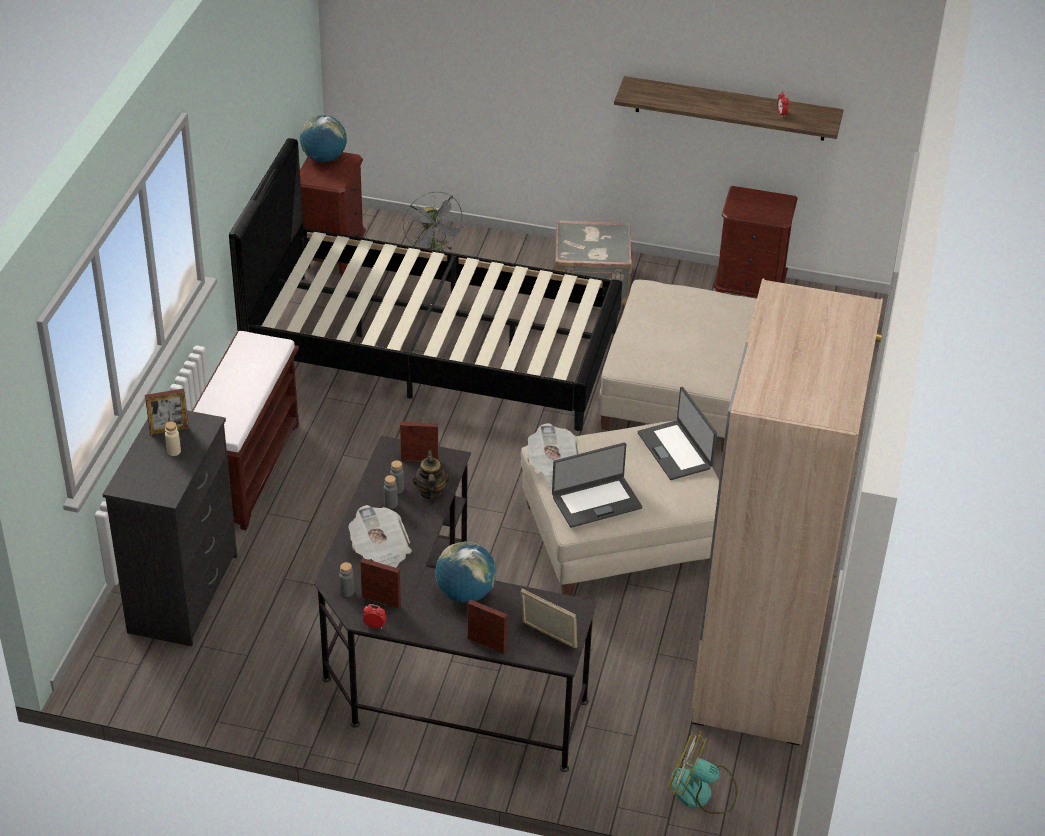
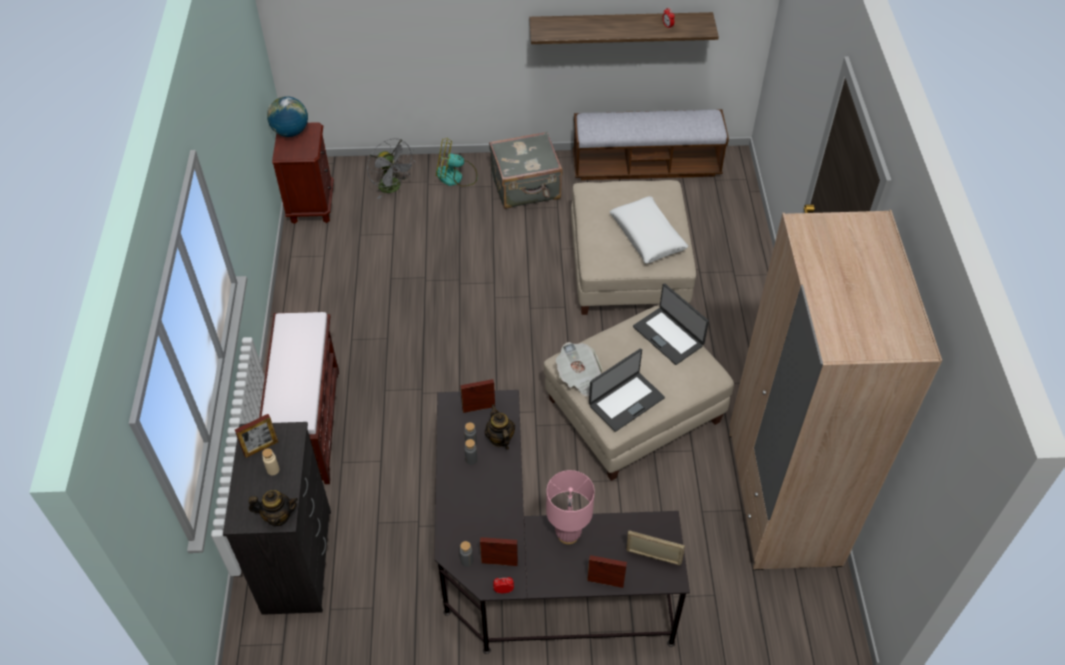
camera: 15 degrees left, 10 degrees up
black bed [229,138,622,431] -> none
newspaper [348,505,412,568] -> none
globe [435,542,496,603] -> pink table lamp [546,470,595,544]
fan [668,731,737,814] -> fan moved to [436,137,477,187]
brown nightstand [714,186,798,297] -> bench [573,109,729,180]
none -> teapot [249,490,298,526]
none -> white pillow [609,196,688,263]

